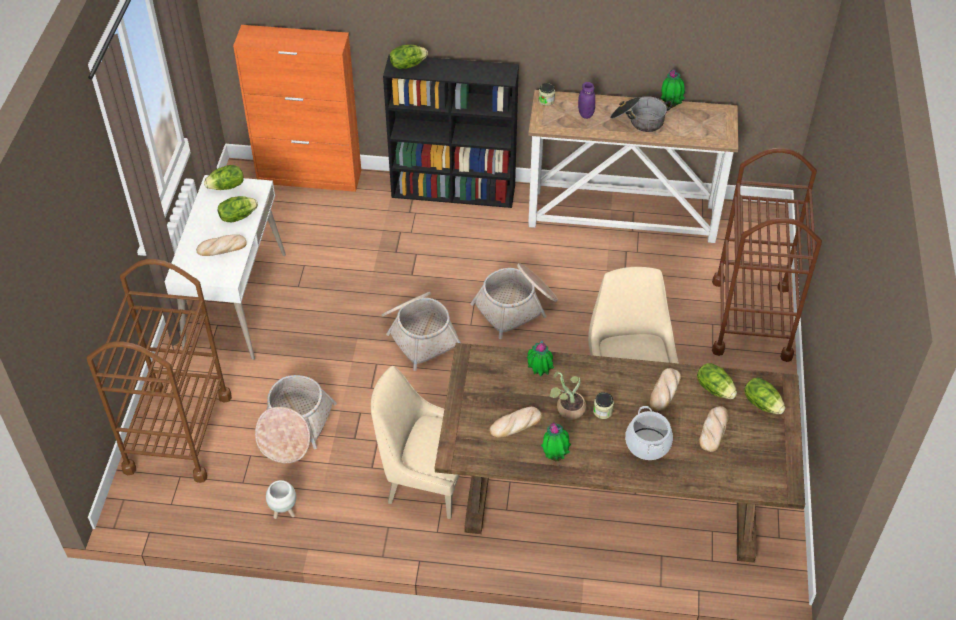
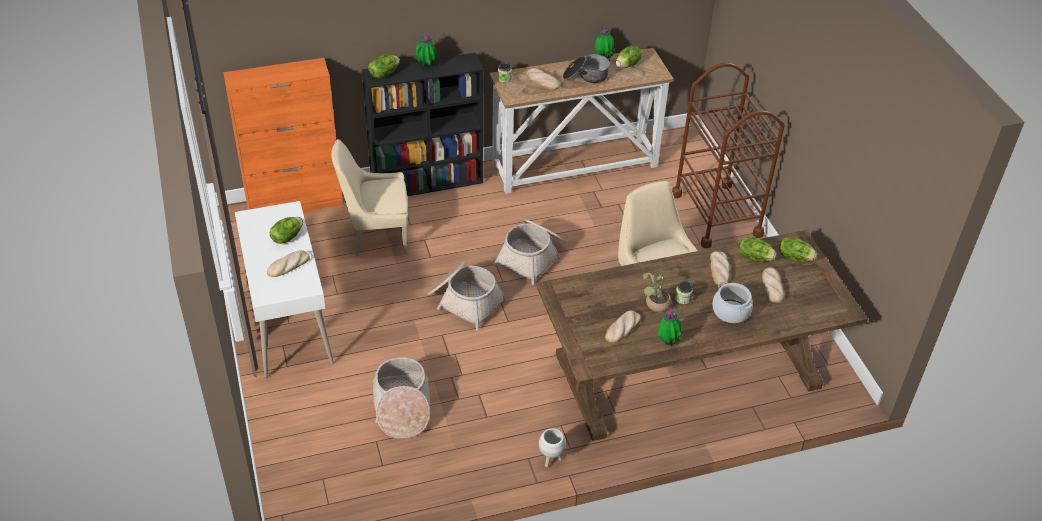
camera: 25 degrees left, 5 degrees down
brown cart [87,259,232,483] -> none
lettuce [204,165,244,190] -> lettuce moved to [615,46,642,68]
white planter [266,480,296,519] -> white planter moved to [539,428,566,467]
beige chair [371,366,459,519] -> beige chair moved to [331,139,408,256]
potted plant [527,340,554,377] -> potted plant moved to [415,34,437,66]
purple jar [578,82,595,119] -> bread [526,68,560,91]

